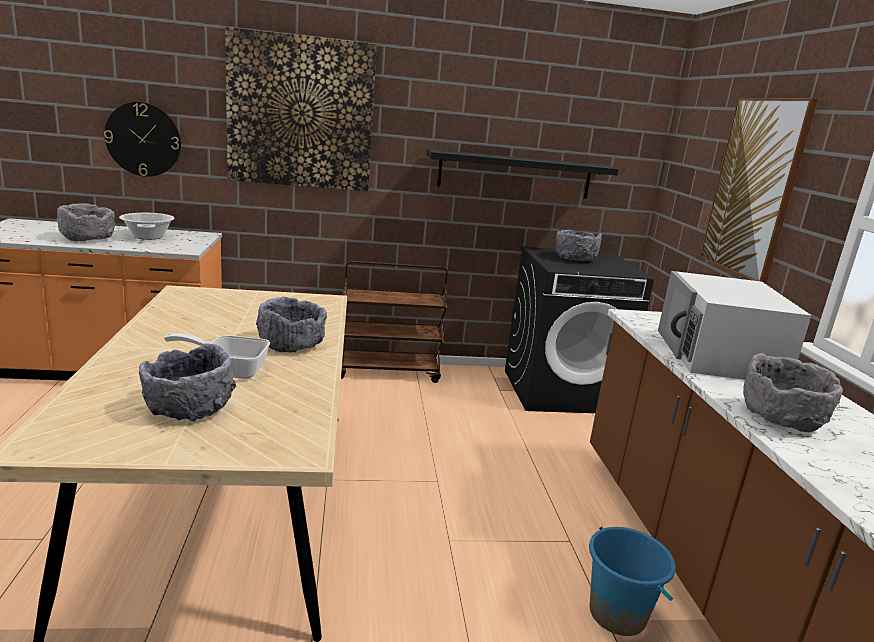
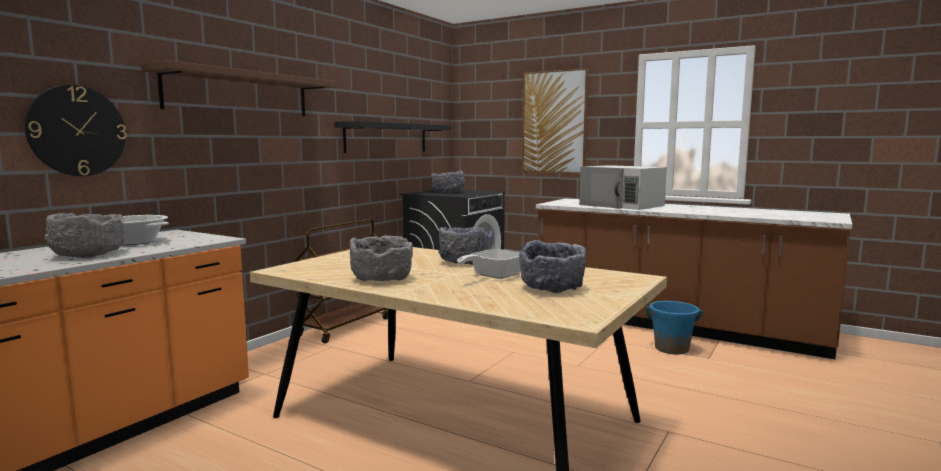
camera: 50 degrees left, 10 degrees down
picture [225,27,377,191] -> brown shelf [141,60,338,116]
grey bowl [743,353,843,432] -> grey bowl moved to [350,236,413,281]

